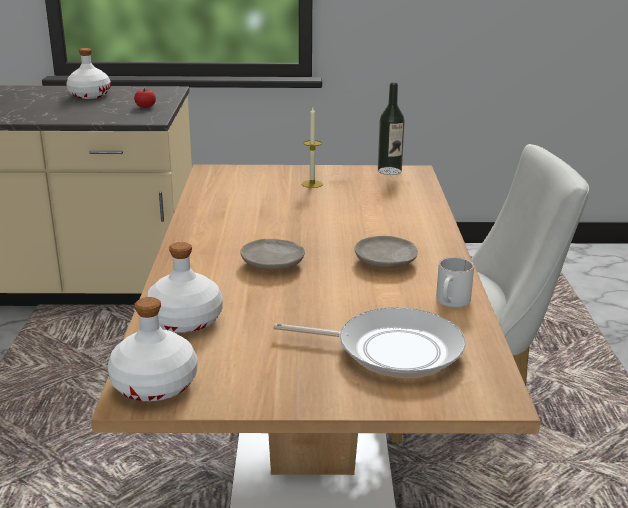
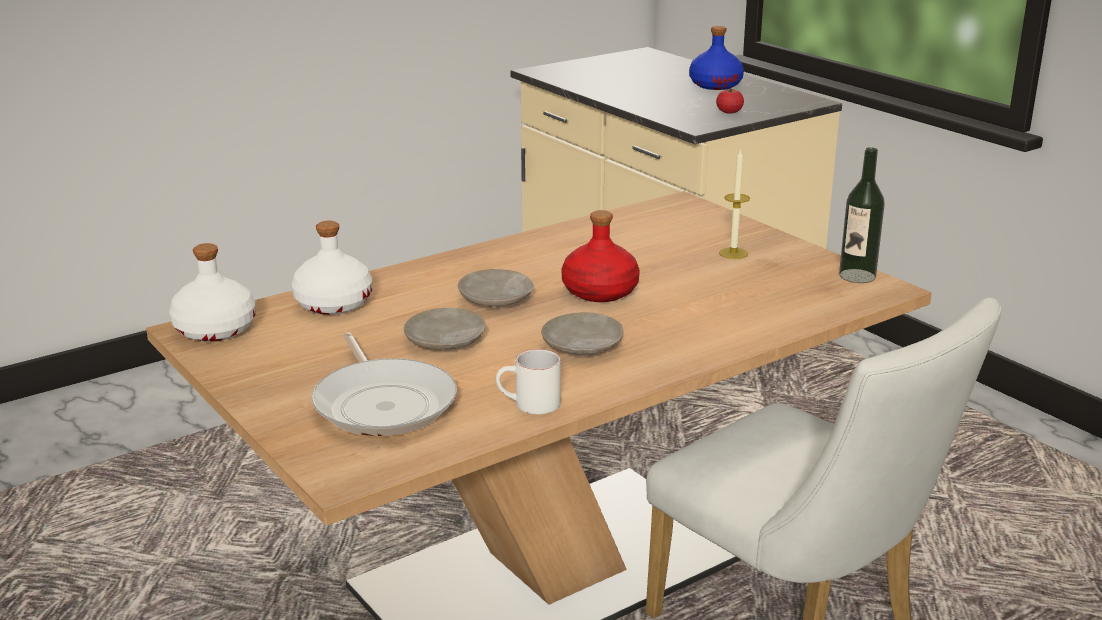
camera: 55 degrees right, 0 degrees up
white bottle [66,48,111,99] -> blue bottle [689,26,744,90]
none -> beige plate [404,308,486,349]
none -> red bottle [561,210,640,302]

